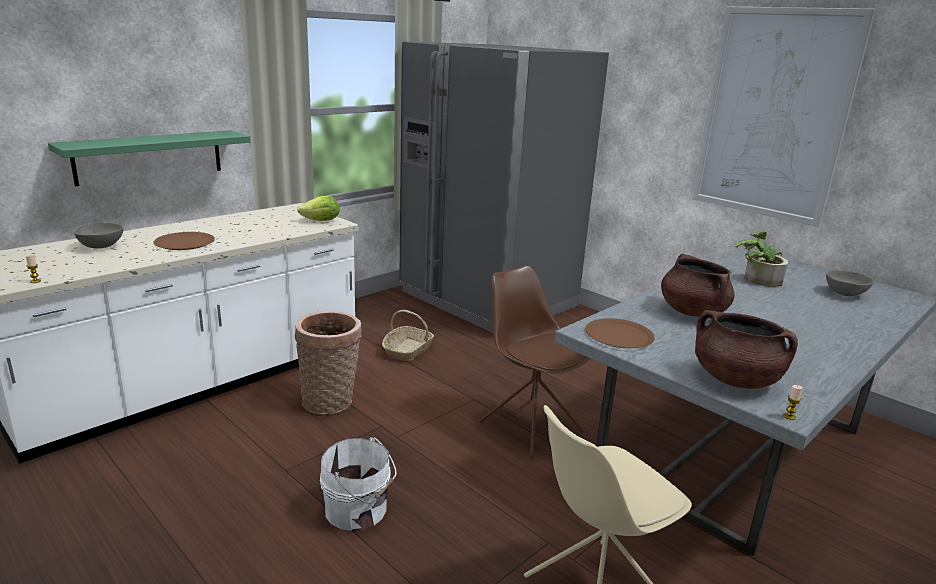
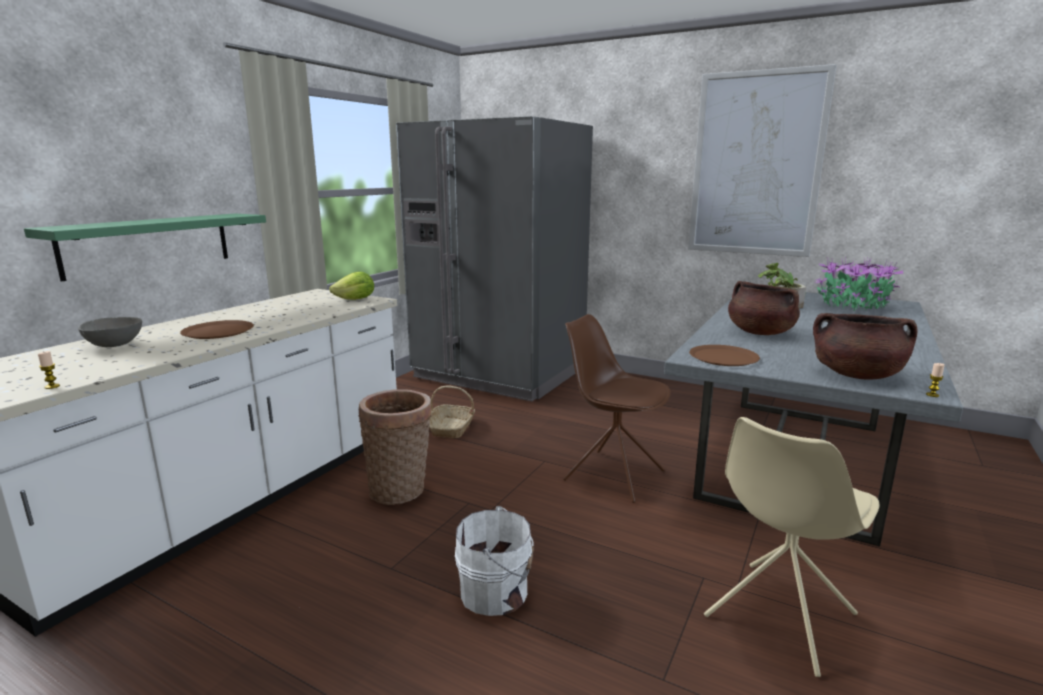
camera: 15 degrees left, 5 degrees down
grey bowl [826,270,874,296] -> potted plant [815,258,903,311]

